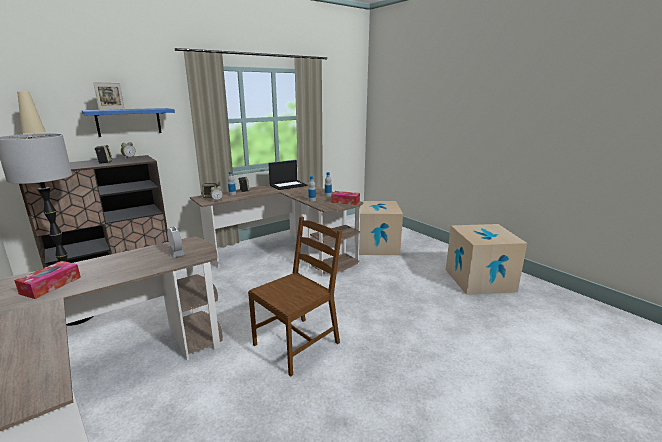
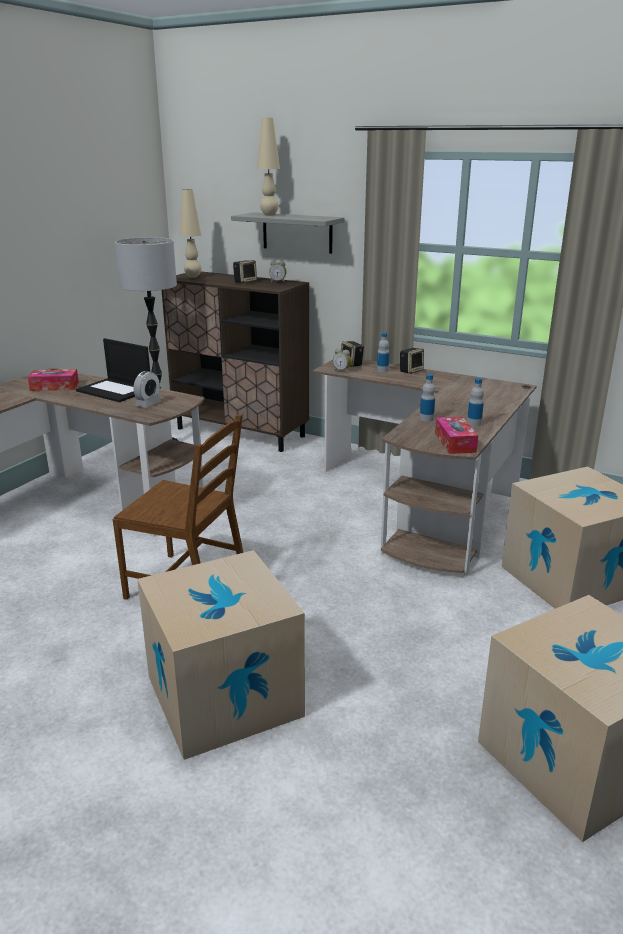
camera: 65 degrees right, 5 degrees up
blue shelf [82,108,175,137] -> grey shelf [231,213,344,254]
picture frame [93,82,124,111] -> beige table lamp [257,118,280,216]
laptop [268,160,307,190] -> laptop moved to [76,338,150,402]
none -> cardboard box [137,550,305,760]

